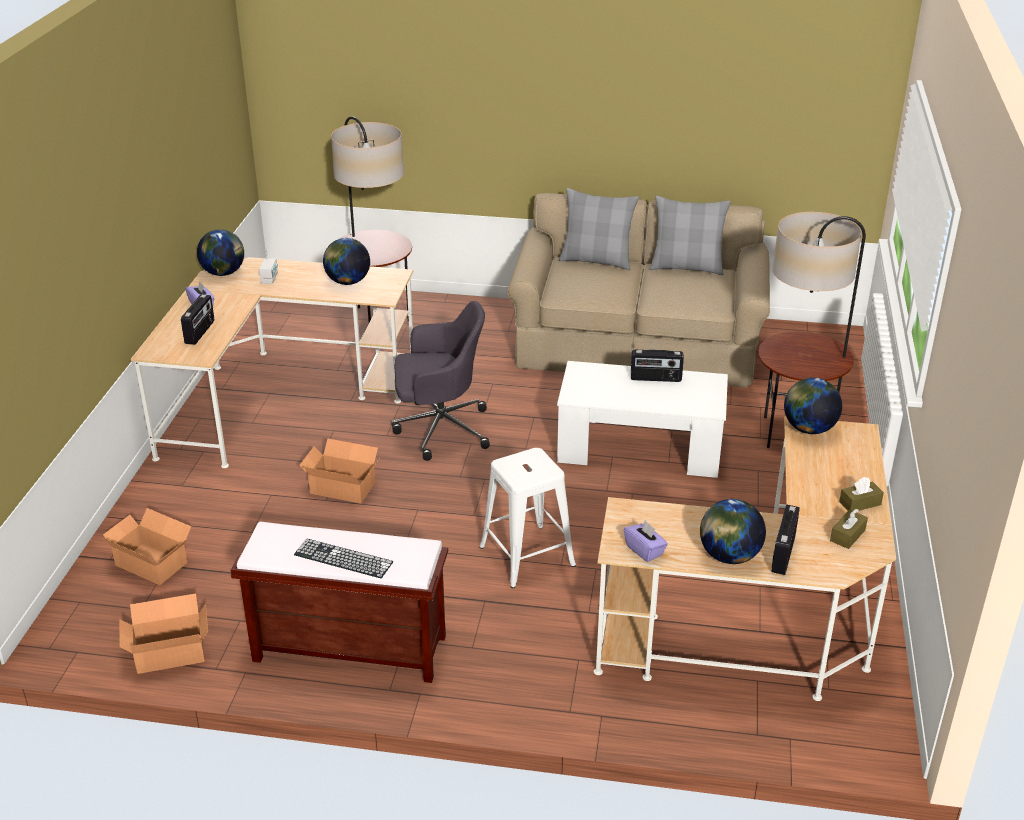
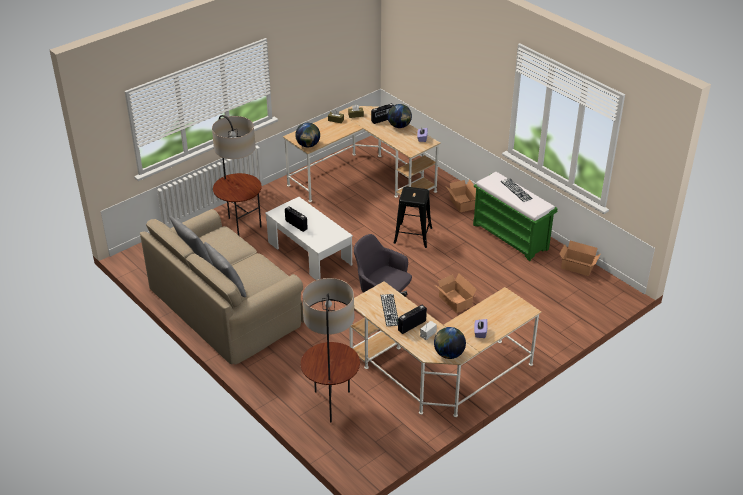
camera: 140 degrees left, 5 degrees up
cardboard box [103,508,192,585] -> cardboard box moved to [446,179,476,212]
radio [181,294,214,345] -> radio moved to [398,305,427,334]
brown bench [231,521,448,683] -> green bench [473,172,558,261]
globe [323,238,370,285] -> keyboard [381,294,398,326]
white stool [479,448,576,588] -> black stool [394,187,432,248]

